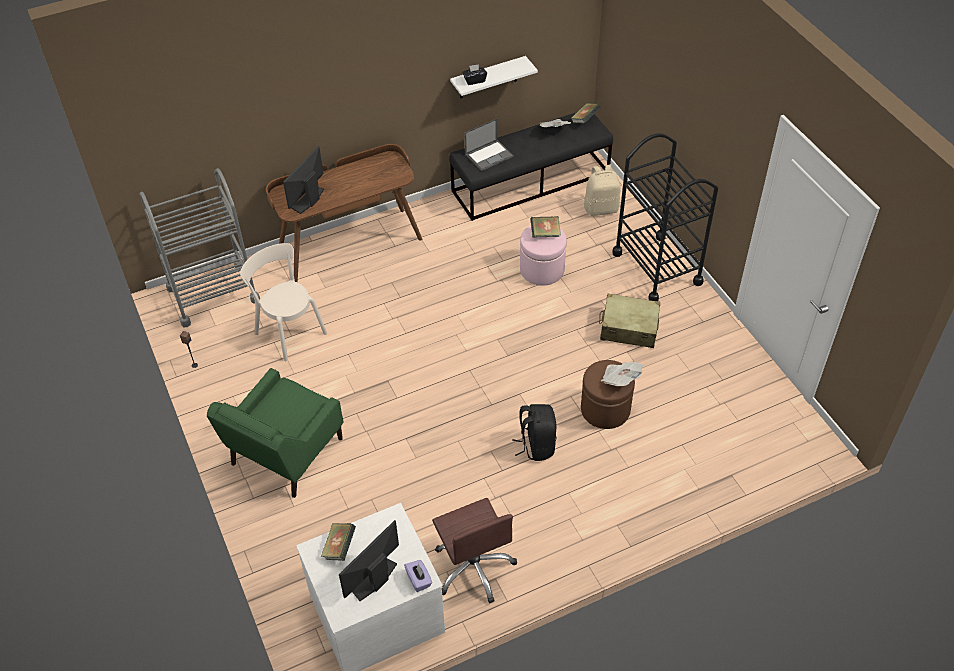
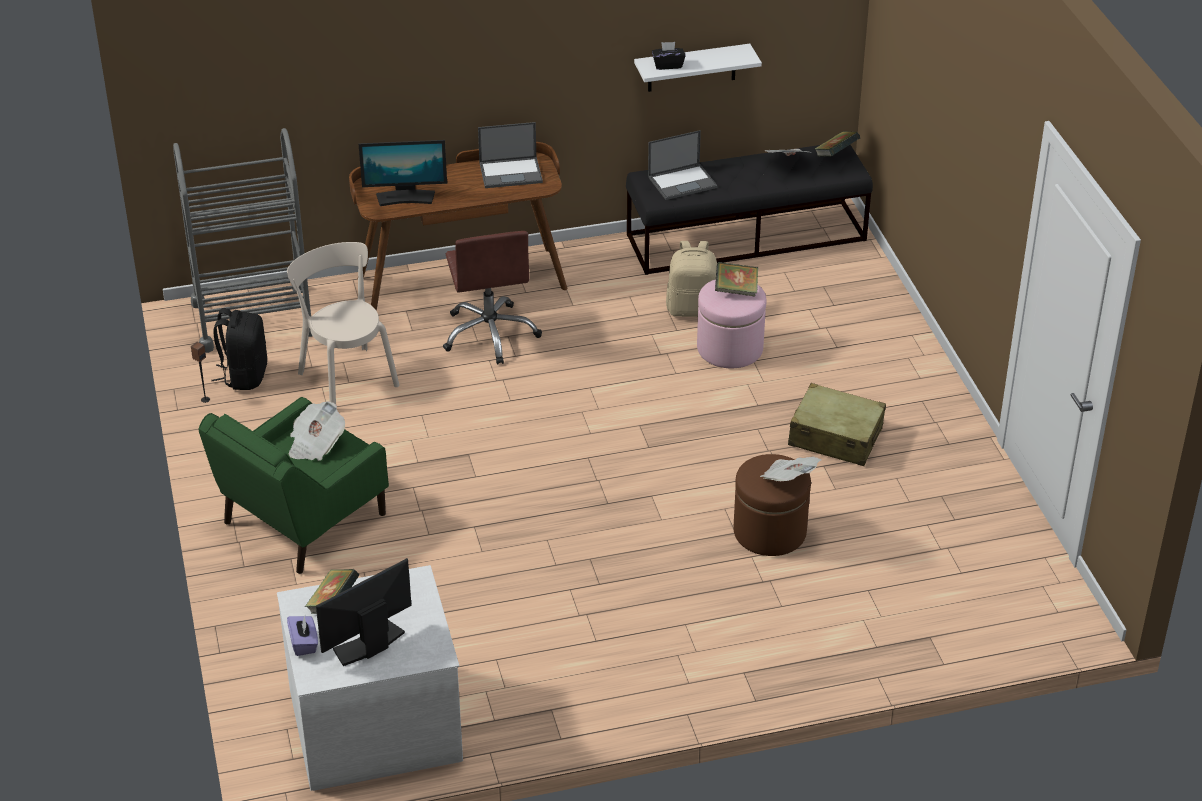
camera: 10 degrees right, 10 degrees down
monitor [283,146,324,214] -> monitor turned 135 degrees counterclockwise [359,140,447,206]
purple tissue box [404,560,432,592] -> purple tissue box moved to [287,616,318,656]
brown office chair [432,498,517,603] -> brown office chair moved to [443,231,542,364]
black backpack [512,404,556,461] -> black backpack moved to [211,308,267,390]
beige backpack [584,165,621,216] -> beige backpack moved to [666,241,717,317]
black cart [612,133,718,301] -> none
none -> newspaper [289,401,345,461]
none -> laptop [478,122,543,188]

